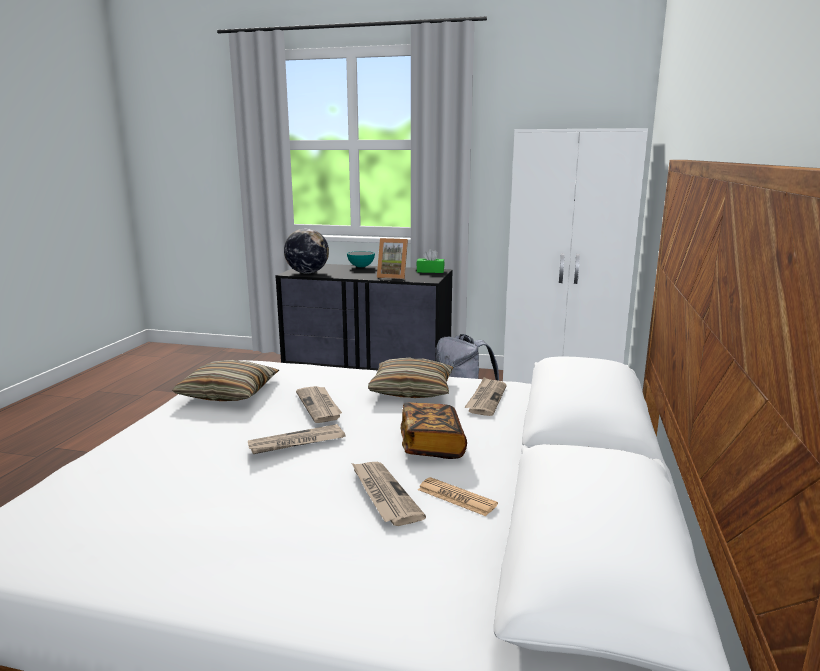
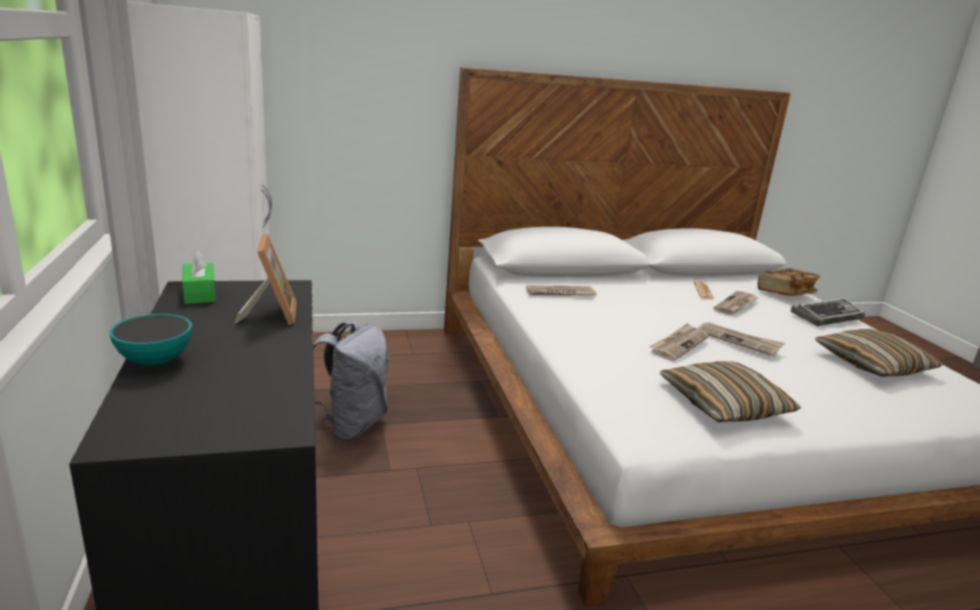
camera: 120 degrees left, 5 degrees up
globe [284,228,329,274] -> none
pillow [368,357,453,398] -> pillow moved to [815,329,944,377]
book [400,402,467,459] -> book moved to [758,268,820,296]
none -> keyboard [791,298,865,326]

